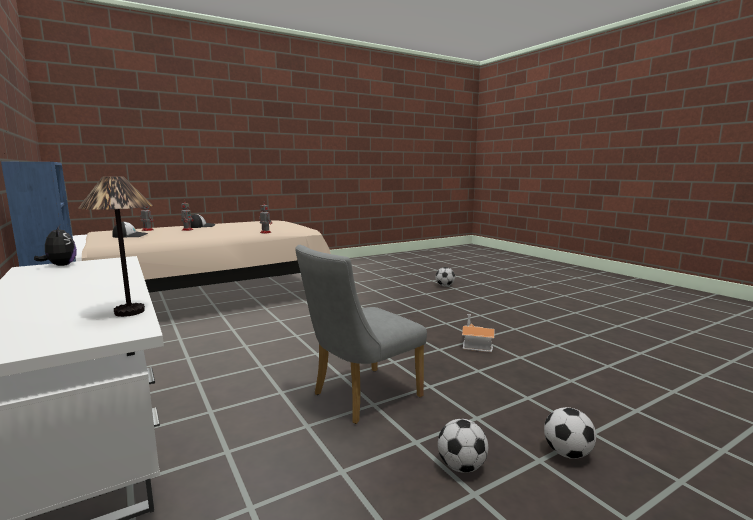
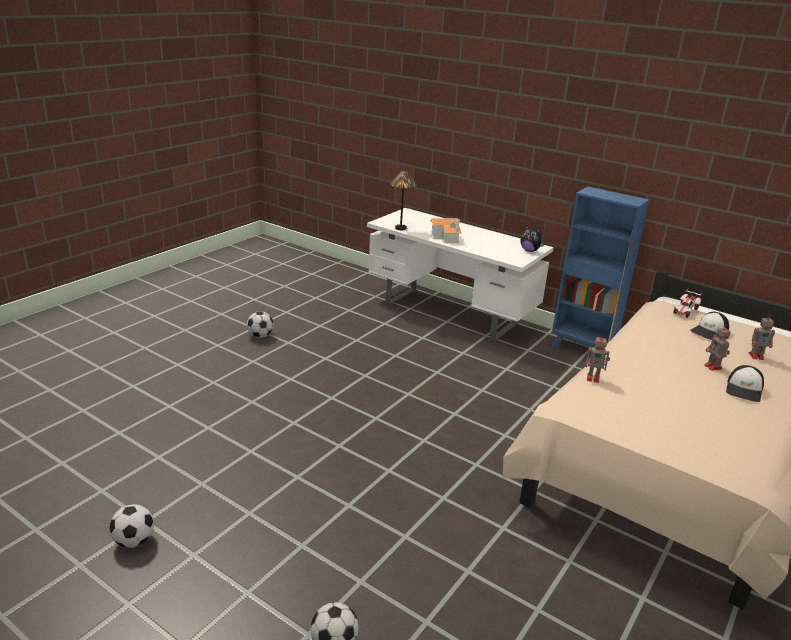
camera: 155 degrees right, 15 degrees up
grey chair [295,245,427,424] -> none
toy house [462,314,495,352] -> toy house moved to [430,218,462,243]
football [544,407,596,459] -> football moved to [109,504,154,548]
none -> toy car [673,289,702,318]

